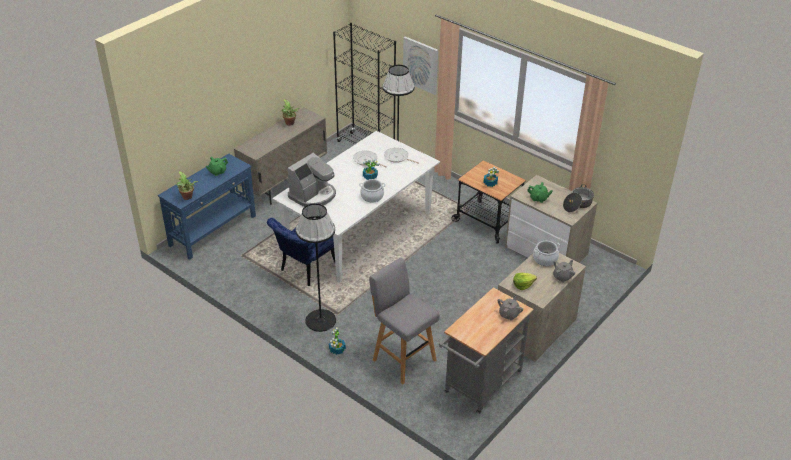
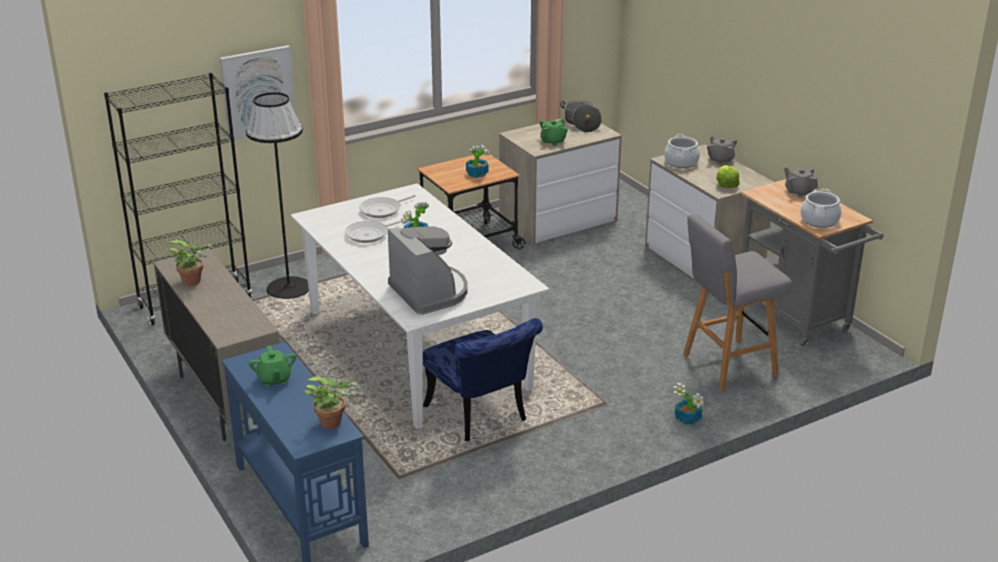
camera: 70 degrees left, 10 degrees down
black floor lamp [296,203,336,332] -> none
cooking pot [359,179,385,203] -> cooking pot moved to [800,189,842,228]

